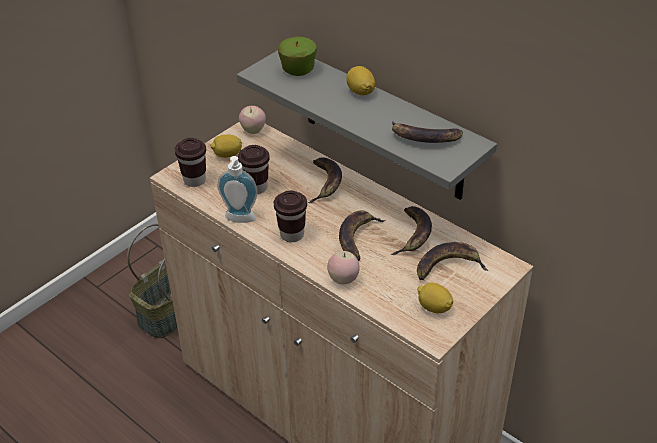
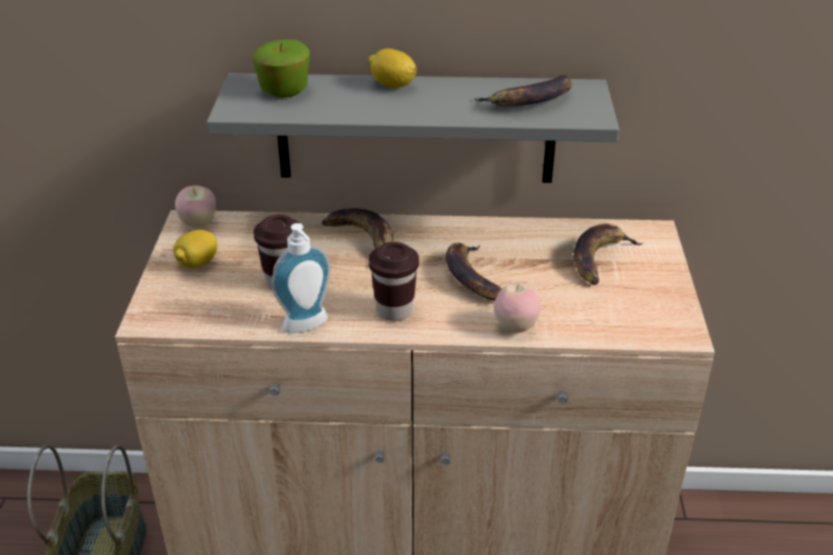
camera: 40 degrees left, 5 degrees down
brown cup [175,138,206,187] -> none
banana [391,206,432,255] -> none
lemon [417,283,453,313] -> none

